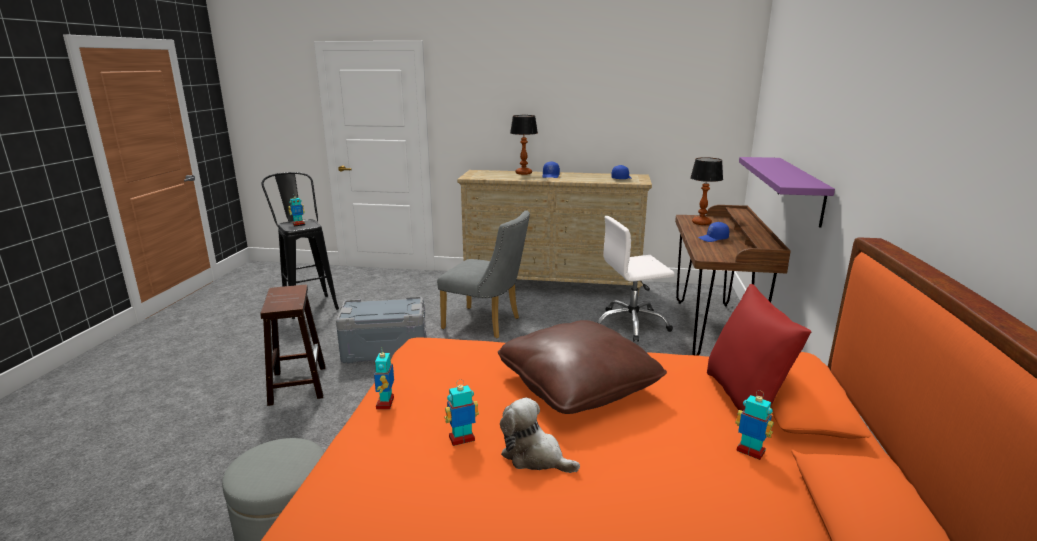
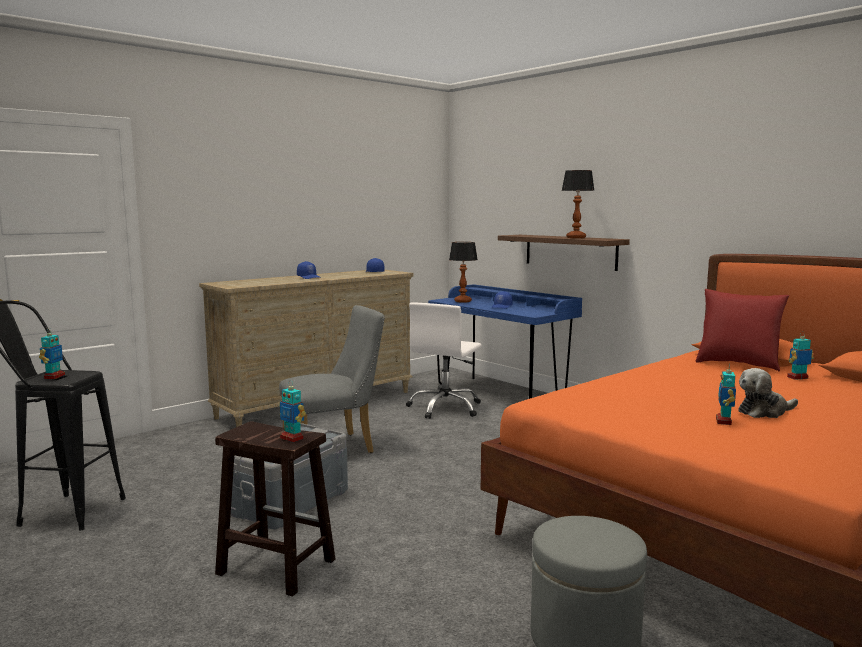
camera: 50 degrees left, 10 degrees down
toy robot [374,348,394,409] -> toy robot moved to [280,380,306,442]
brown pillow [498,320,667,414] -> none
table lamp [510,115,538,175] -> table lamp moved to [562,170,594,238]
brown desk [675,205,791,356] -> blue desk [428,284,582,399]
purple shelf [739,157,835,228] -> brown shelf [498,235,630,271]

